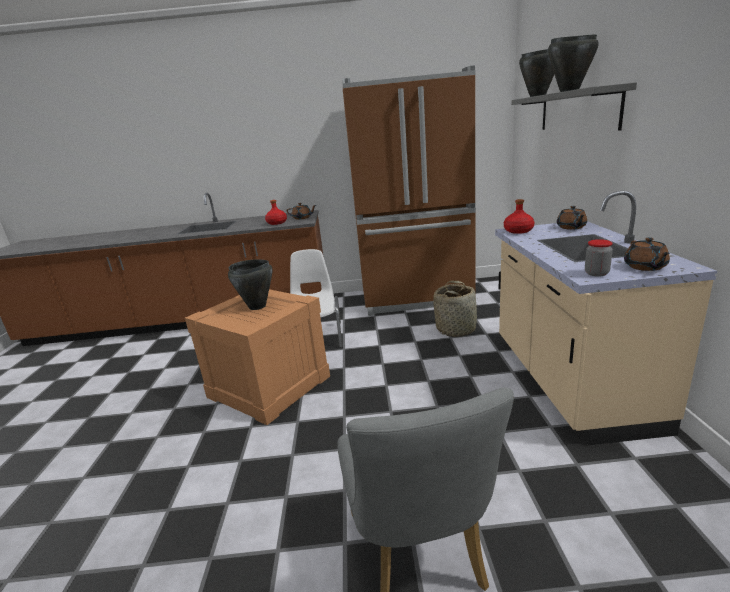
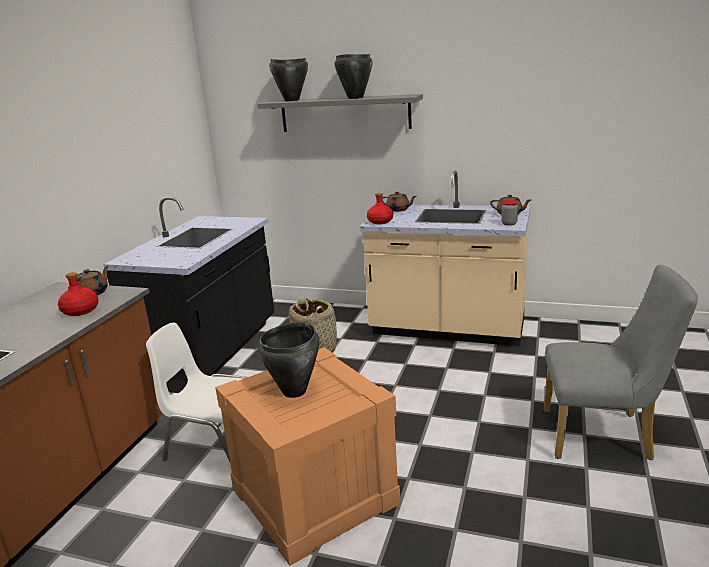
camera: 70 degrees left, 0 degrees up
brown fridge [342,66,476,316] -> black counter [103,197,274,393]

